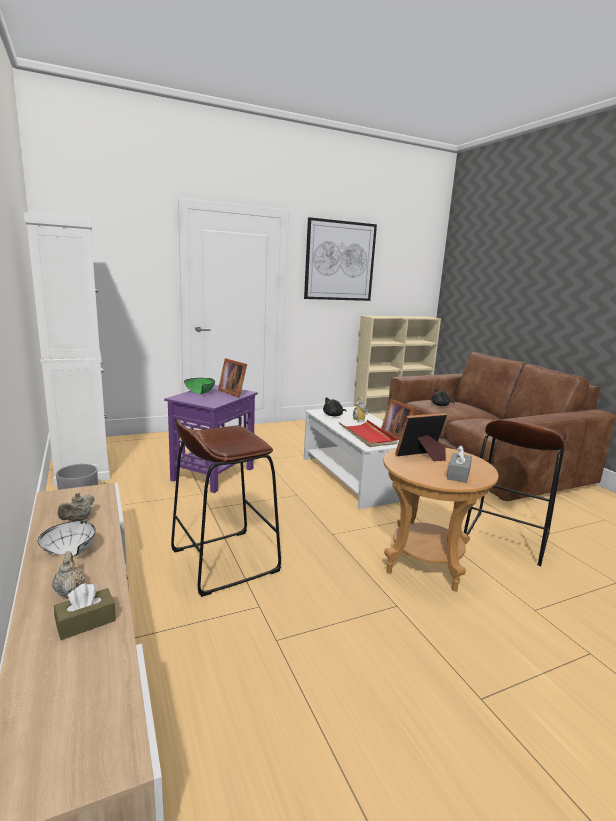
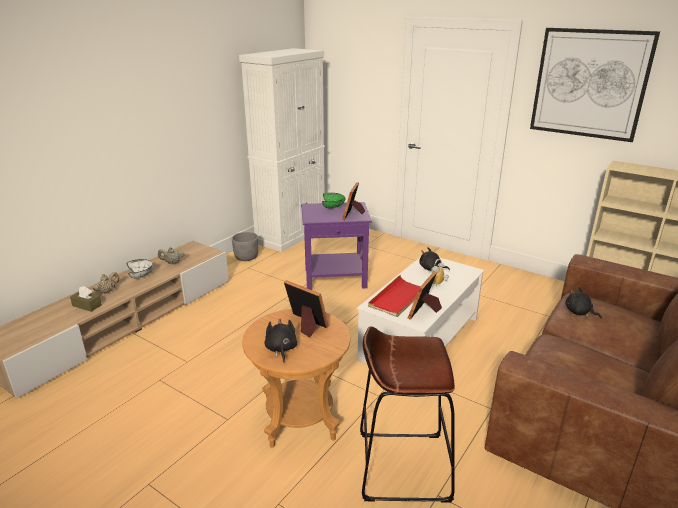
camera: 60 degrees right, 10 degrees up
brown stool [171,419,281,597] -> none
grey tissue box [447,445,472,483] -> black plush toy [265,318,297,363]

